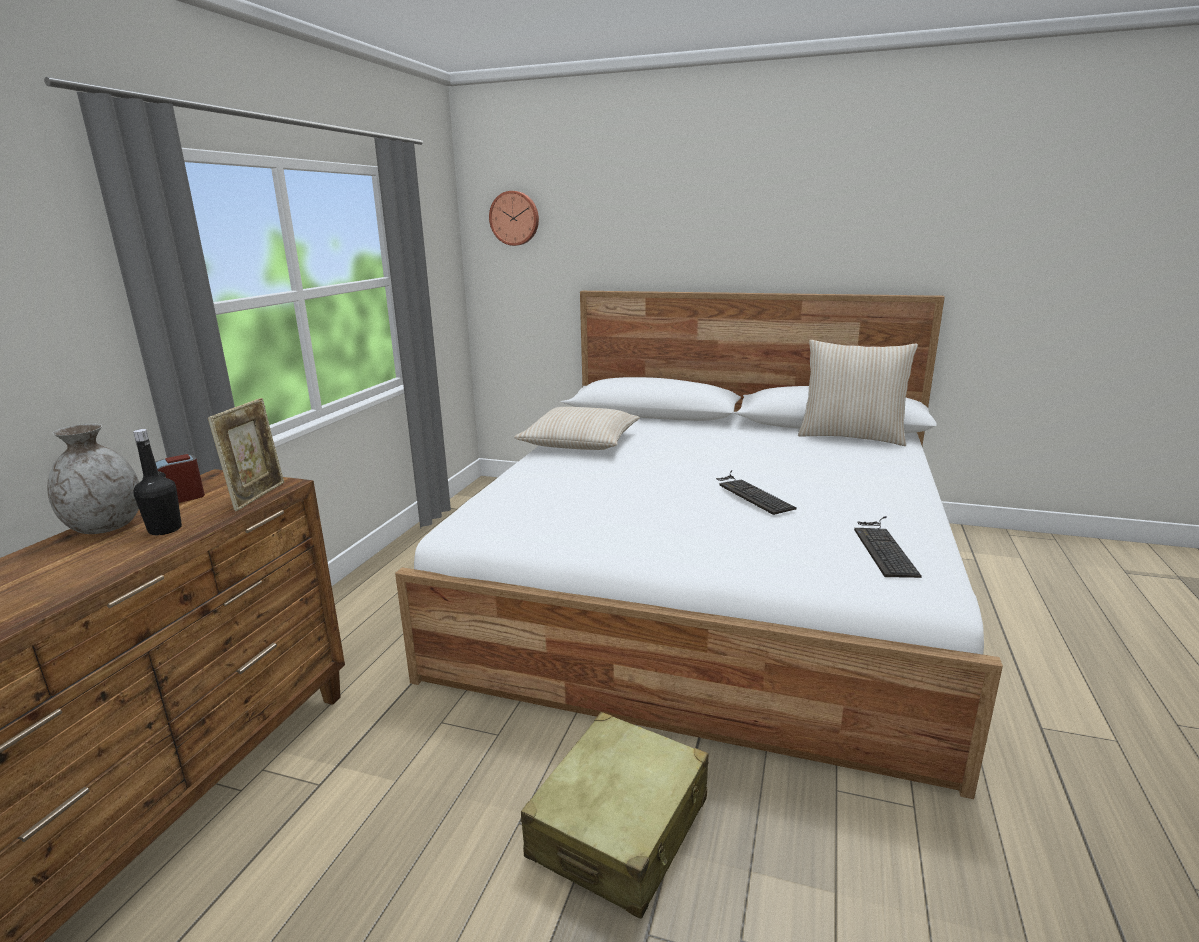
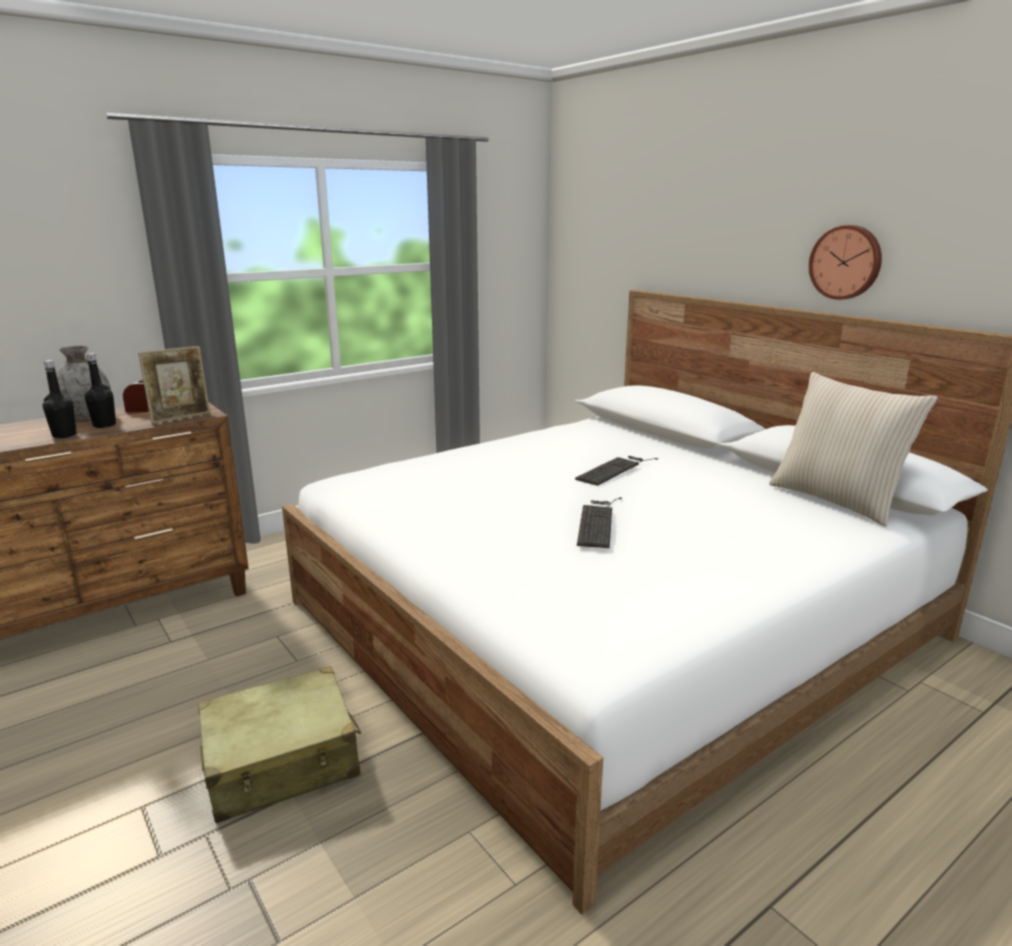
camera: 35 degrees right, 0 degrees up
wall clock [489,191,539,246] -> wall clock moved to [809,225,882,300]
beige pillow [514,407,640,450] -> none
keyboard [854,516,922,578] -> keyboard moved to [575,456,658,486]
none -> black bottle [43,360,77,438]

